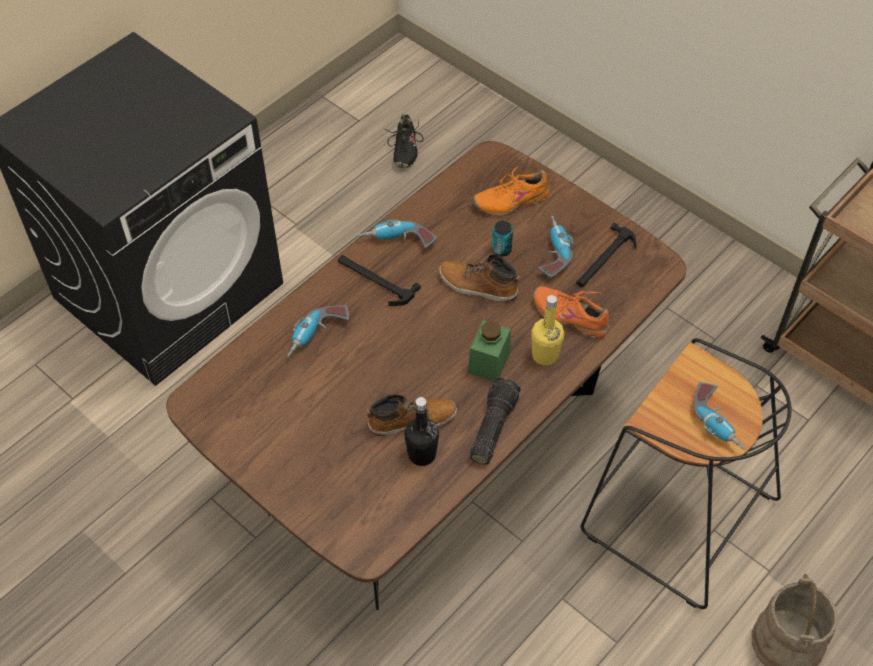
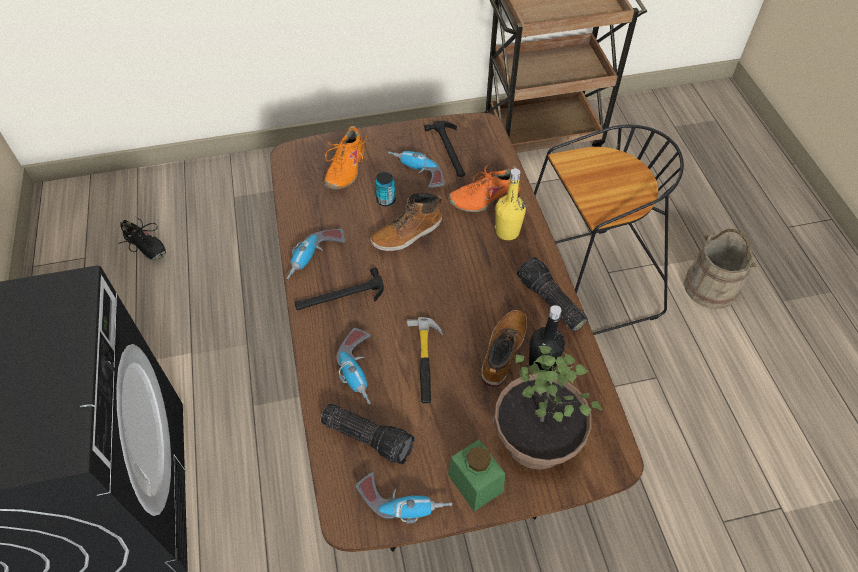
camera: 55 degrees left, 0 degrees up
green jar [468,320,511,381] -> green jar moved to [448,439,505,512]
power drill [694,382,745,450] -> power drill moved to [356,472,452,524]
none -> flashlight [321,404,415,465]
none -> hammer [407,317,442,404]
none -> potted plant [492,346,603,470]

